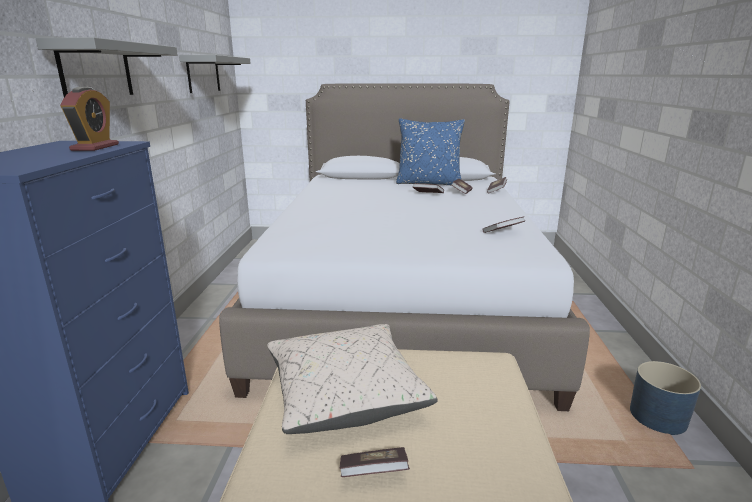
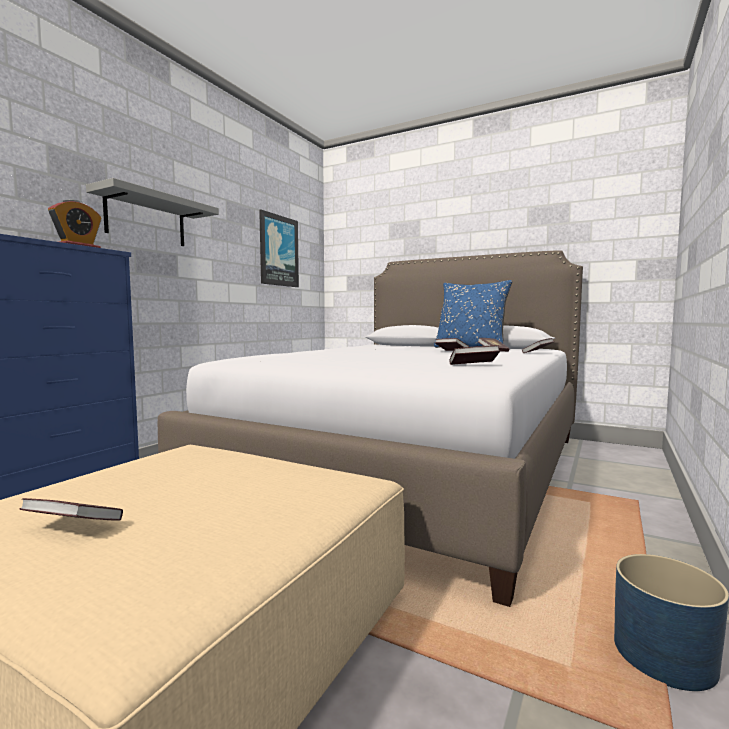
camera: 25 degrees right, 15 degrees down
grey shelf [179,55,251,93] -> picture [259,210,299,287]
beige pillow [267,324,438,434] -> none

